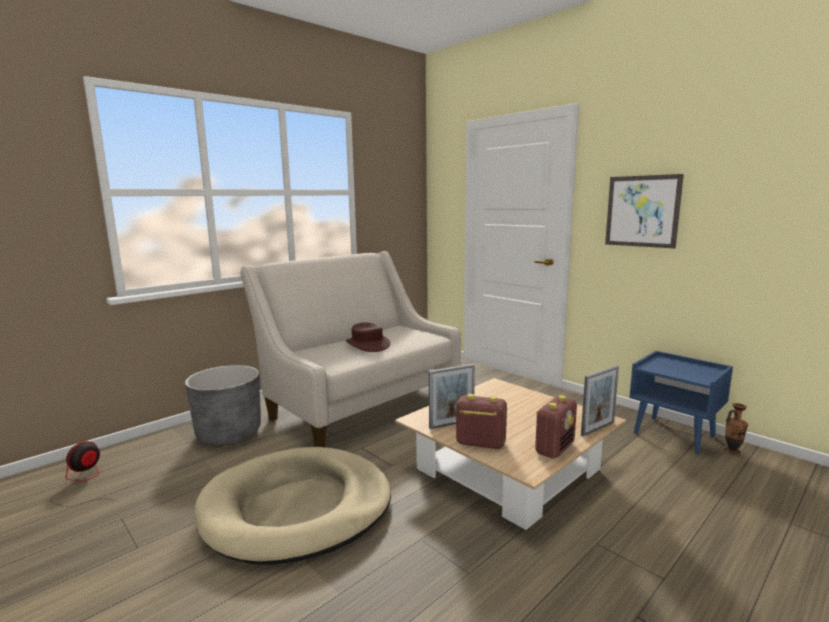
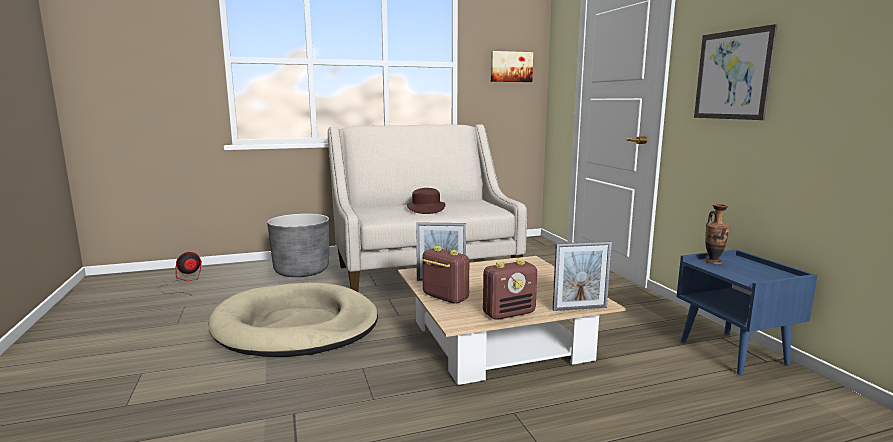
camera: 25 degrees right, 0 degrees up
vase [724,403,748,455] -> vase moved to [704,204,730,264]
none -> picture [491,51,533,82]

